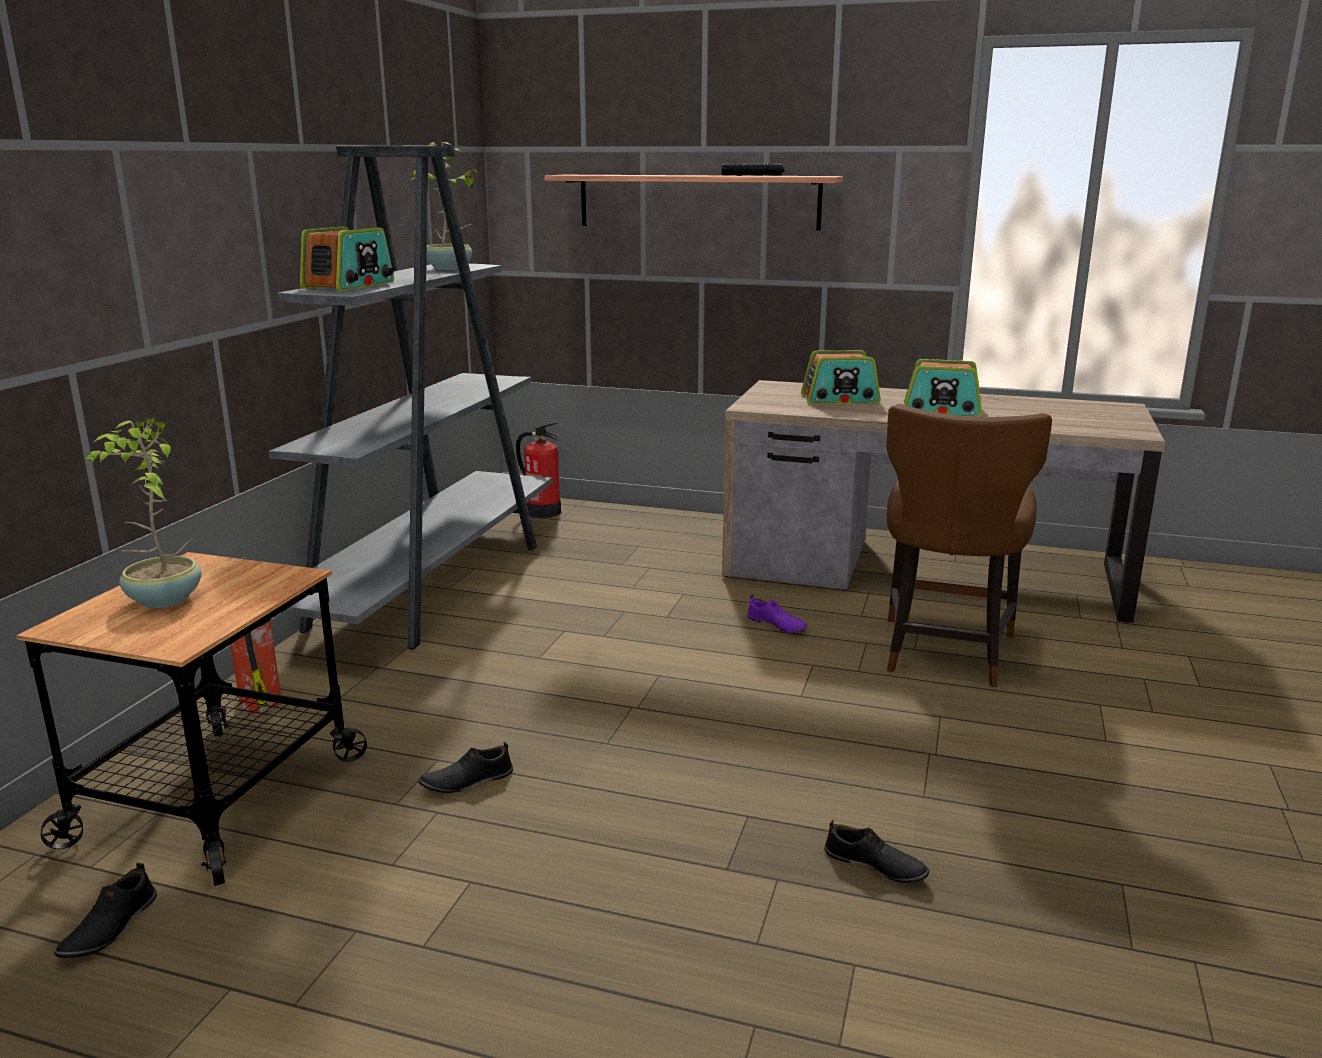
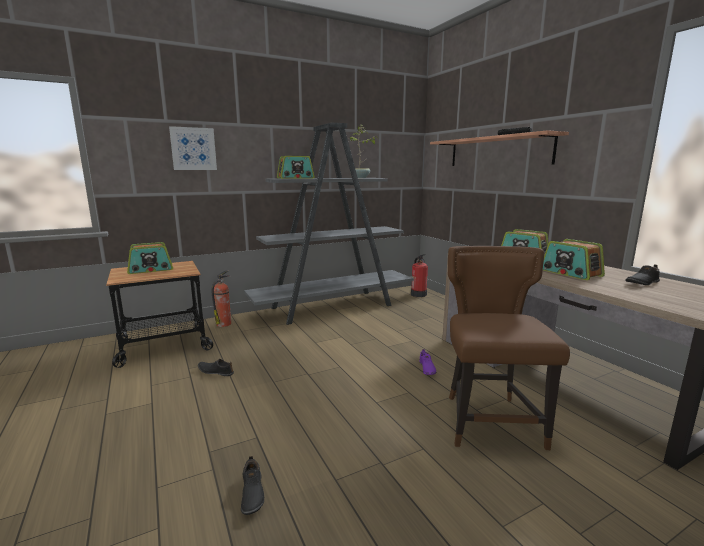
camera: 45 degrees right, 5 degrees down
black shoe [54,863,157,958] -> black shoe moved to [626,265,660,285]
potted plant [85,417,202,608] -> radio [127,242,173,274]
brown chair [886,404,1052,687] -> brown chair turned 120 degrees clockwise [448,246,570,450]
none -> picture [169,126,217,170]

